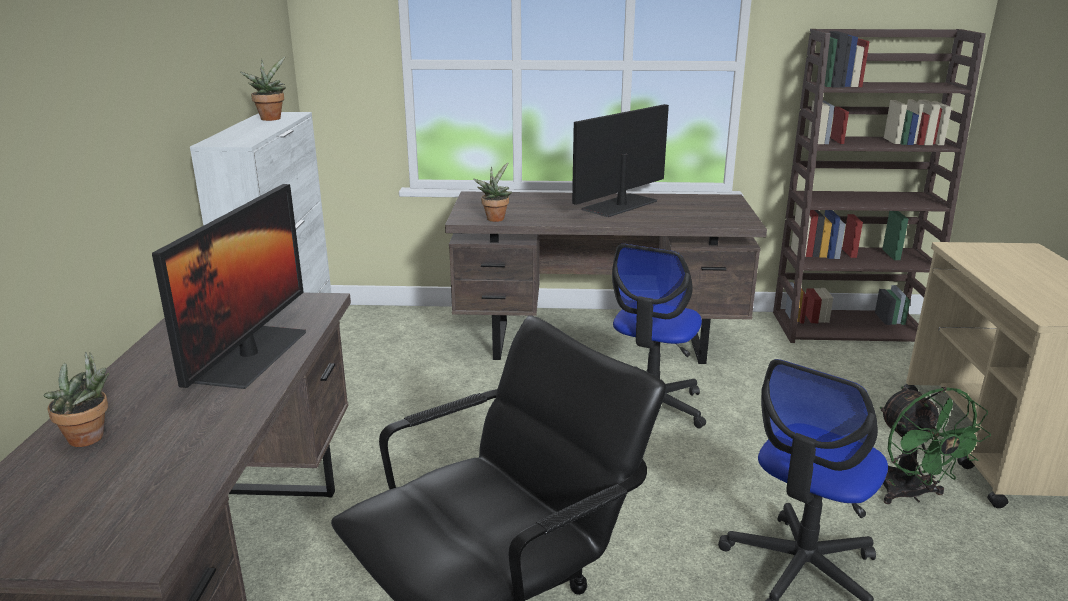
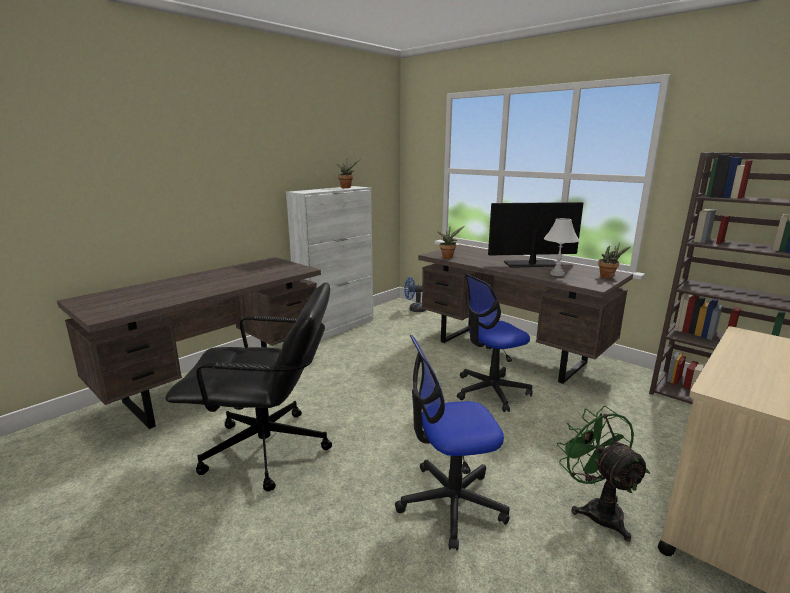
camera: 40 degrees right, 5 degrees down
potted plant [44,352,109,447] -> potted plant moved to [598,242,631,278]
monitor [152,184,306,389] -> none
green fan [880,387,991,504] -> green fan turned 135 degrees clockwise [557,406,650,542]
none -> blue fan [404,277,426,312]
none -> white table lamp [544,218,580,276]

